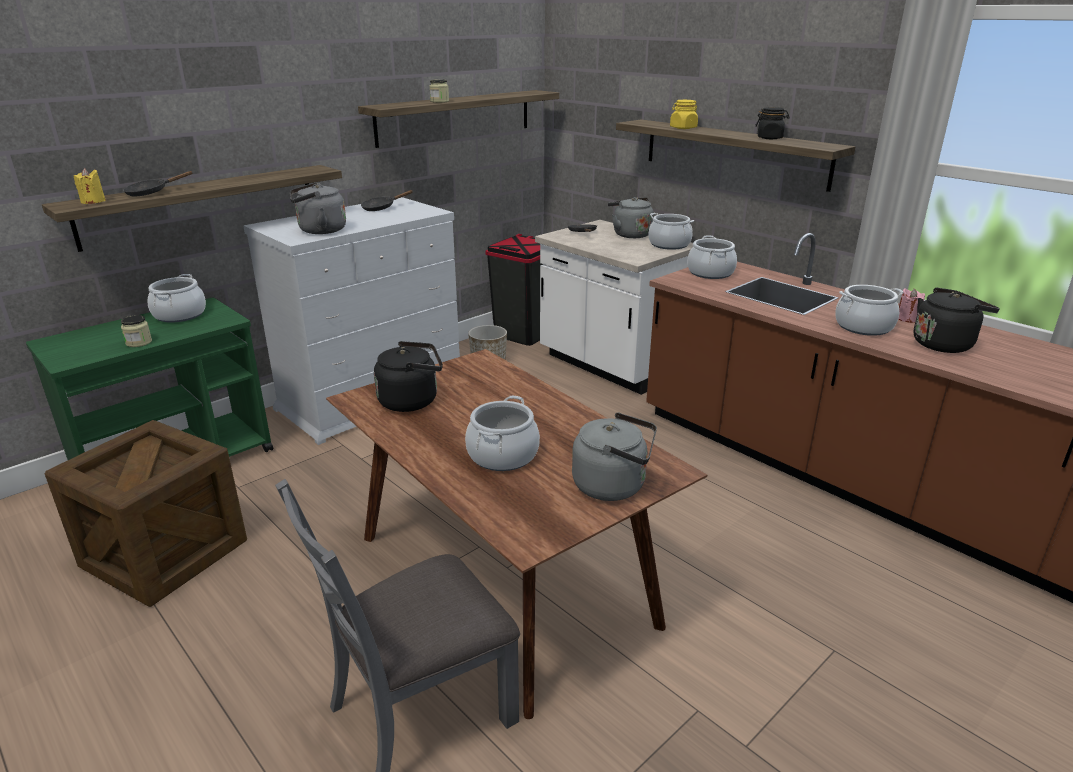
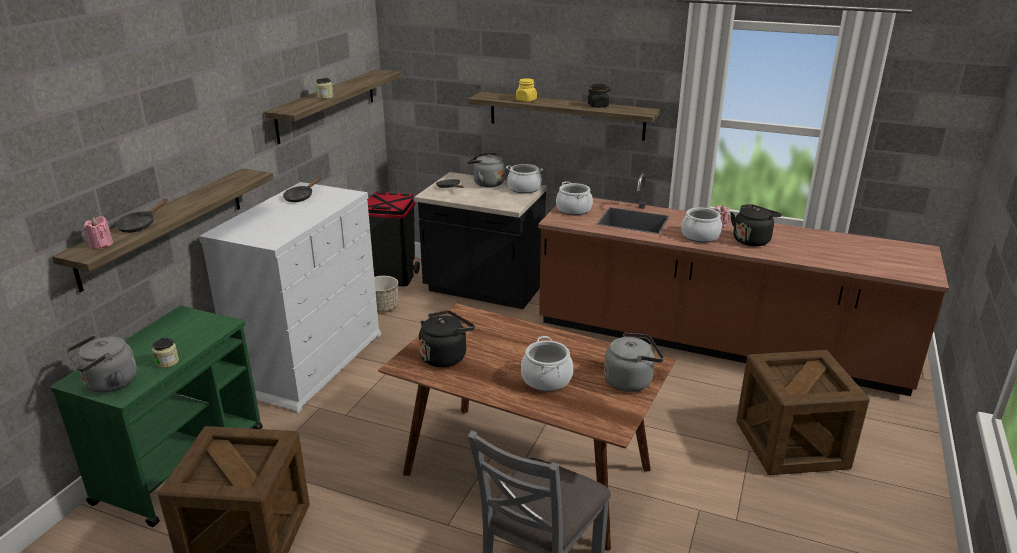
camera: 25 degrees left, 0 degrees up
yellow candle [74,168,106,204] -> pink candle [84,216,113,249]
cooking pot [147,274,206,323] -> none
grey kettle [290,182,346,234] -> grey kettle moved to [66,335,137,393]
white counter [535,220,693,395] -> black counter [414,172,547,309]
none -> crate [736,350,870,475]

